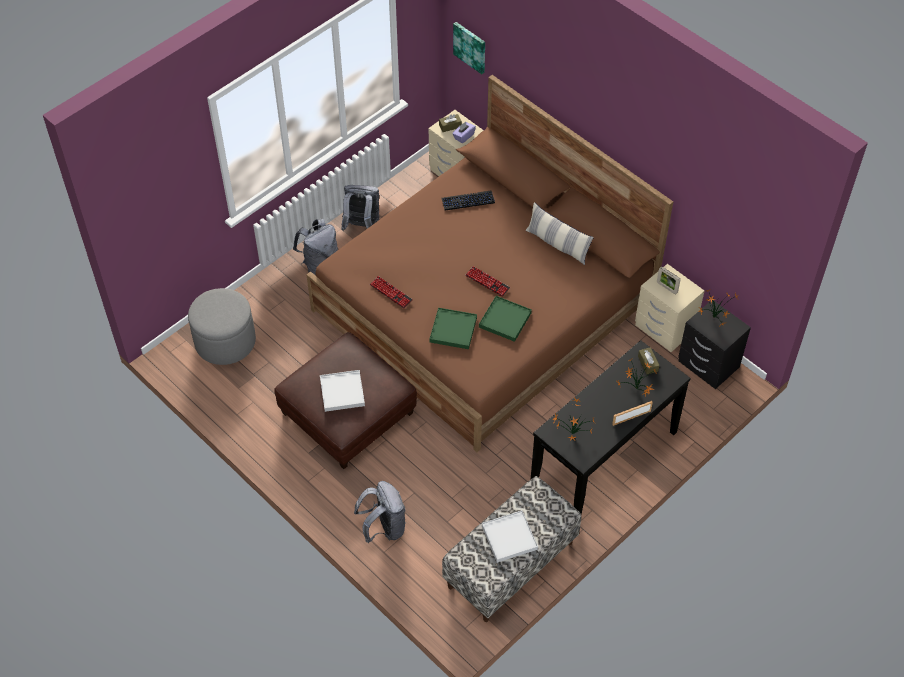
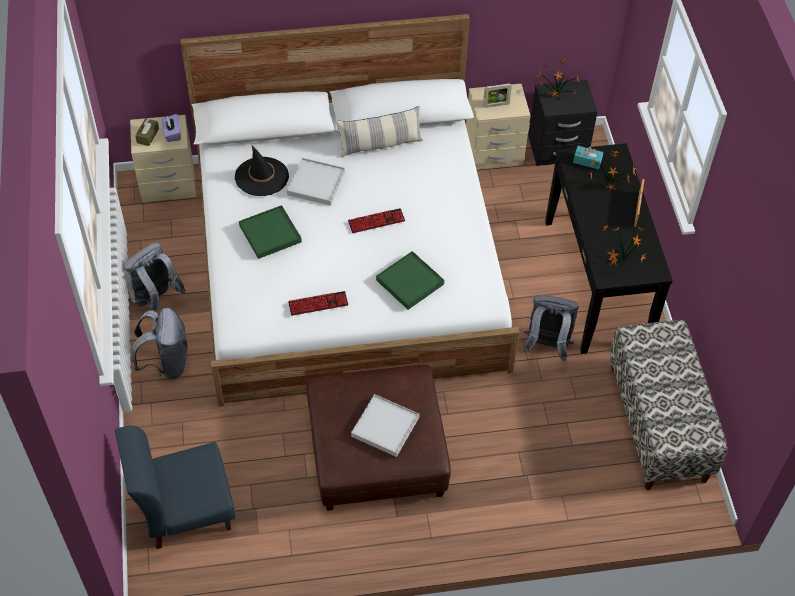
camera: 55 degrees left, 0 degrees up
grey ottoman [188,288,256,365] -> blue chair [115,426,235,549]
brown bed [307,75,673,452] -> white bed [180,14,519,407]
grey backpack [354,481,406,543] -> grey backpack moved to [523,295,579,362]
keyboard [441,191,495,211] -> black hat [235,145,289,196]
picture [453,22,485,74] -> none
green tray [479,296,532,342] -> green tray moved to [239,205,302,259]
white tray [482,510,538,563] -> white tray moved to [287,158,345,206]
brown tissue box [638,347,660,374] -> turquoise tissue box [573,146,603,169]

